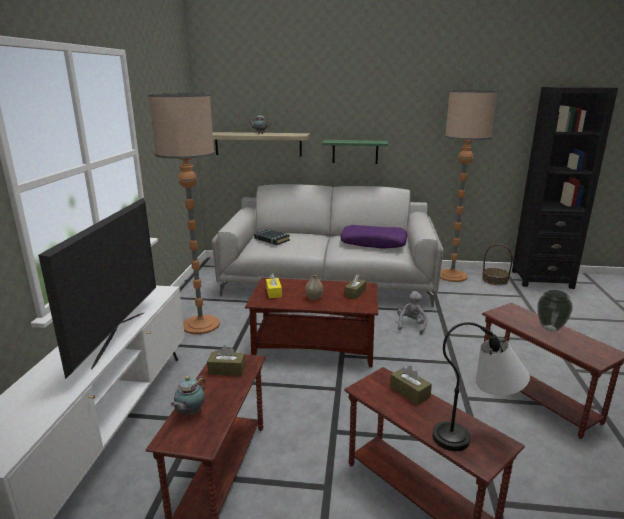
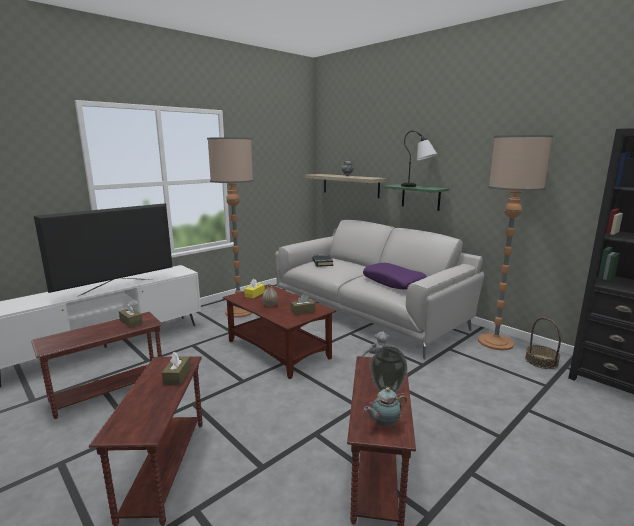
camera: 40 degrees right, 5 degrees down
teapot [170,375,205,415] -> teapot moved to [364,388,407,427]
table lamp [432,322,530,451] -> table lamp moved to [401,131,437,187]

